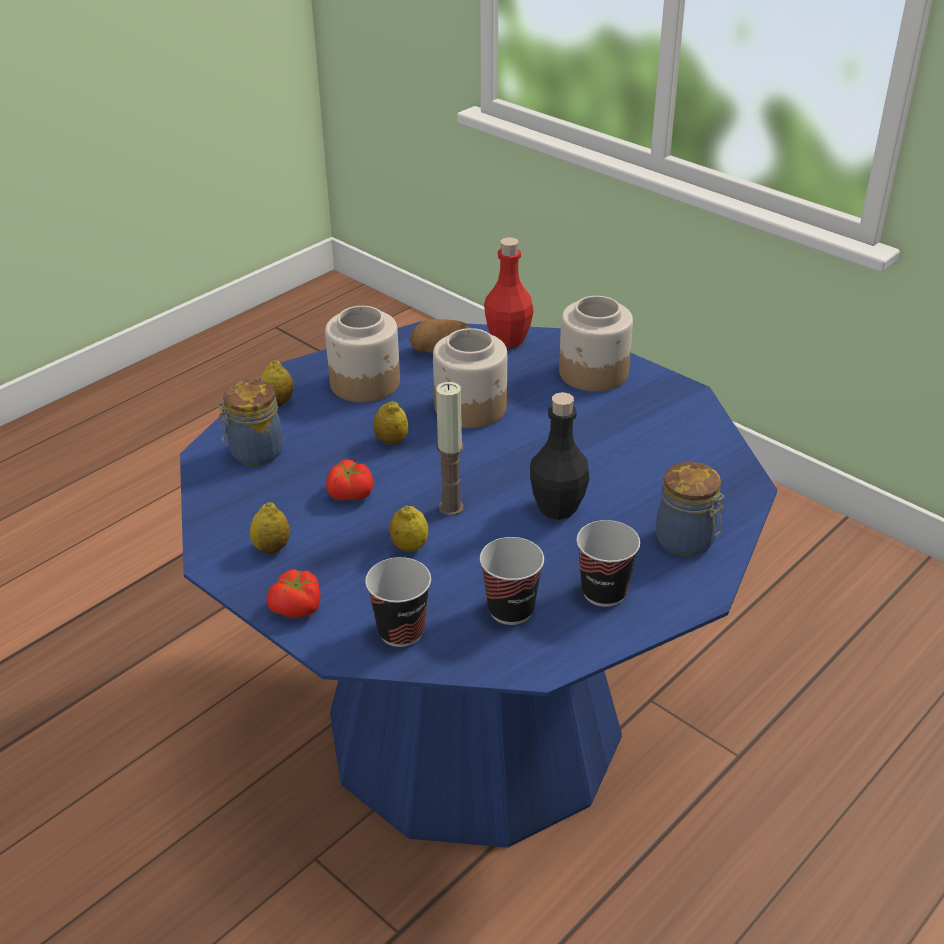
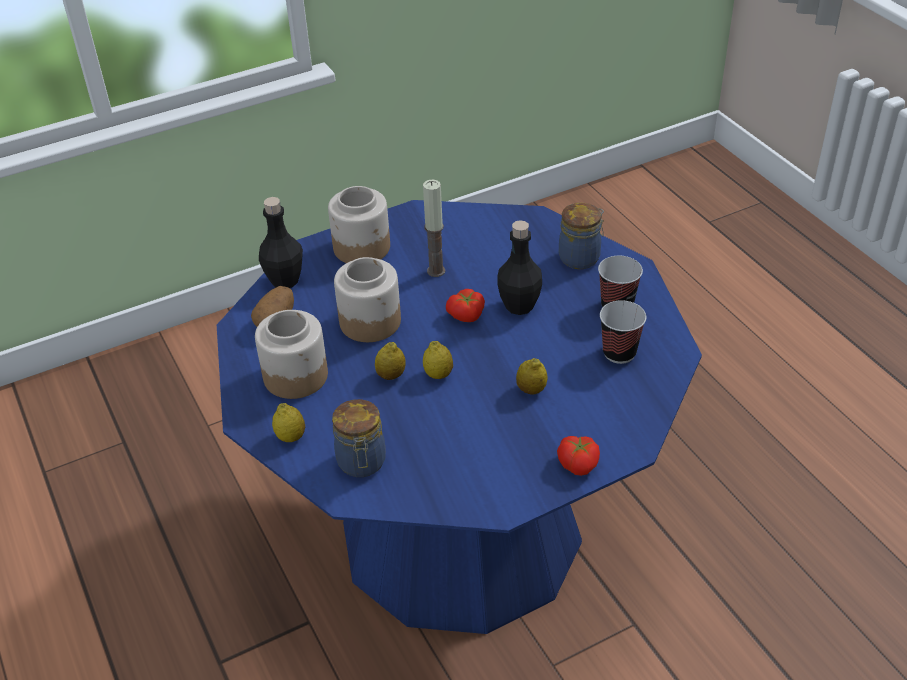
camera: 70 degrees left, 5 degrees up
lemon [250,502,290,555] -> lemon moved to [423,341,453,379]
tomato [326,459,374,501] -> tomato moved to [446,289,485,322]
cup [365,557,431,647] -> none
candle [436,382,464,516] -> candle moved to [423,180,445,277]
red bottle [484,237,534,349] -> black bottle [259,197,303,288]

